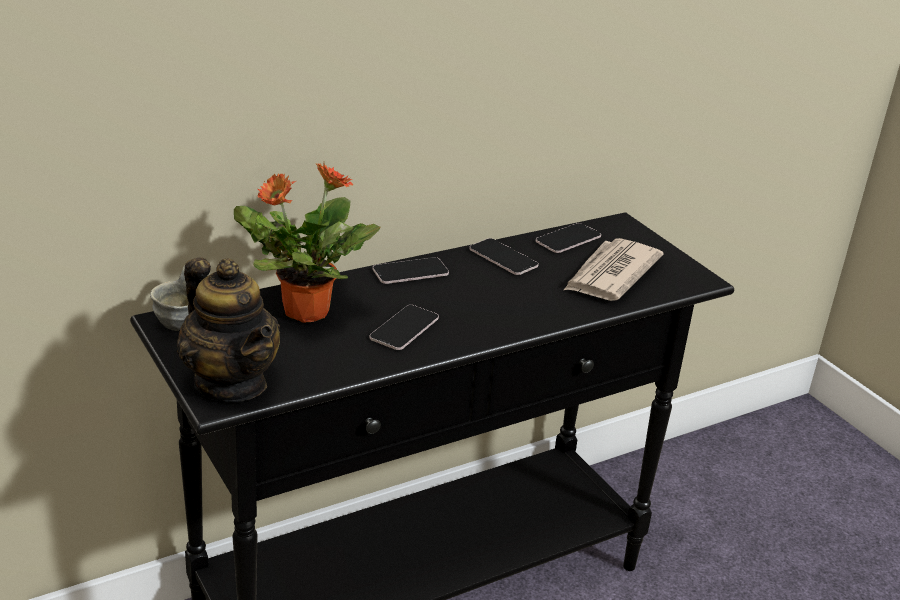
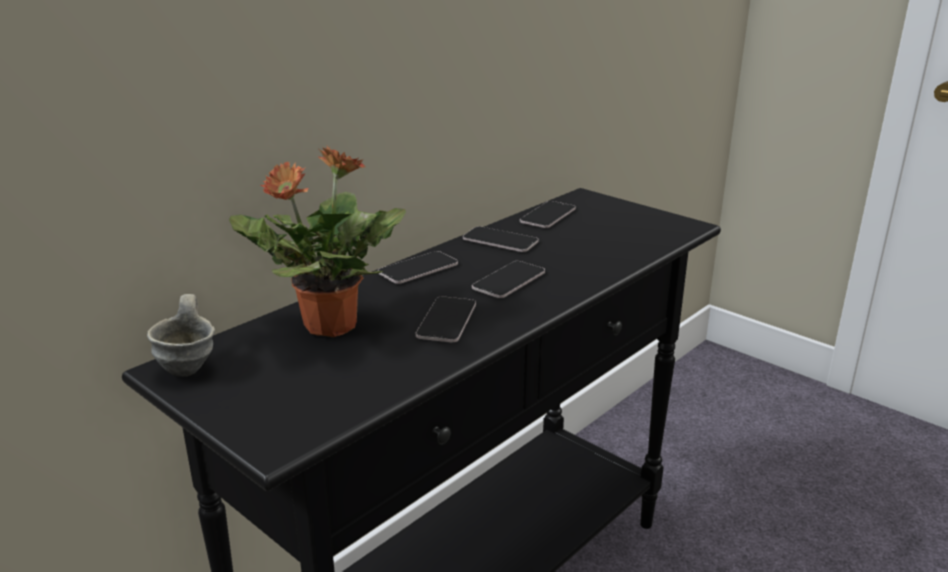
camera: 15 degrees left, 5 degrees down
teapot [177,257,280,402] -> none
newspaper [564,238,663,301] -> none
none -> phone [472,261,545,298]

